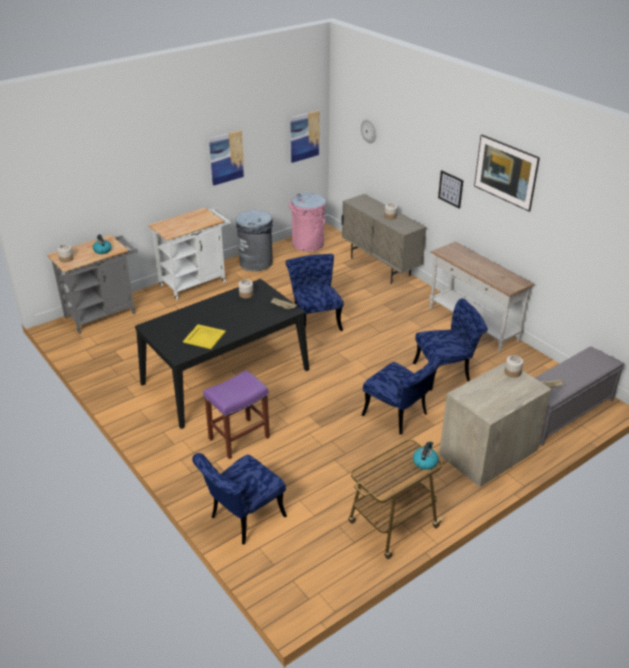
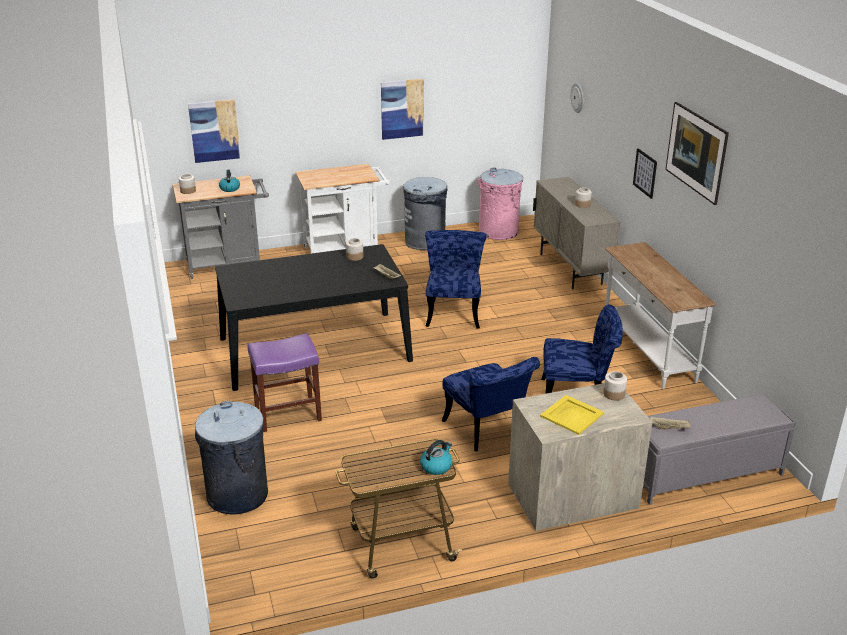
camera: 20 degrees right, 5 degrees down
yellow tray [183,324,226,349] -> yellow tray moved to [540,395,604,435]
blue chair [192,453,287,544] -> grey trash can [195,400,268,515]
picture [290,110,320,163] -> picture moved to [188,99,241,163]

